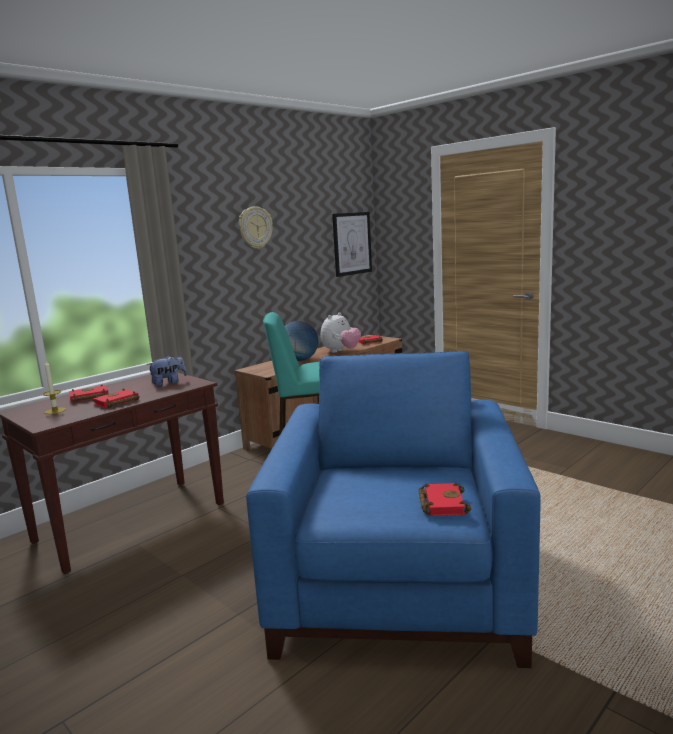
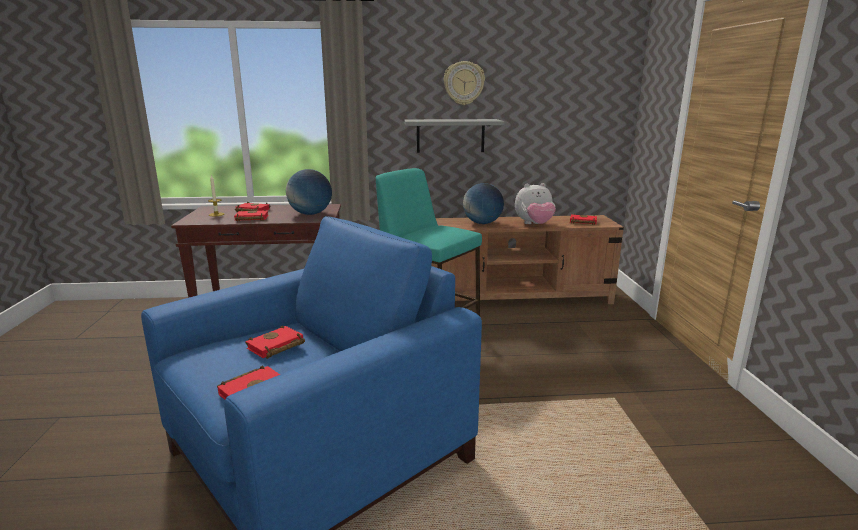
camera: 40 degrees right, 5 degrees up
plush toy [147,355,187,386] -> globe [286,169,332,215]
picture [332,212,372,277] -> none
none -> red book [245,325,305,359]
none -> grey shelf [404,119,505,153]

